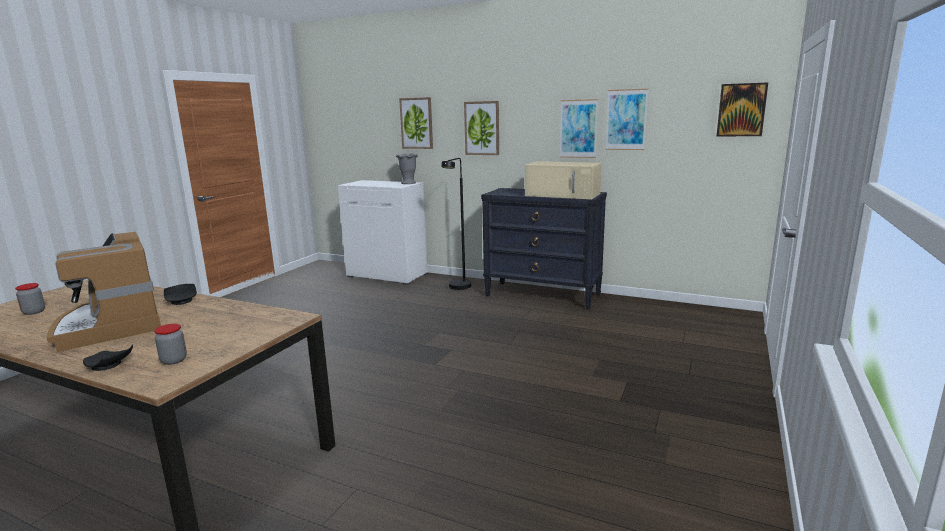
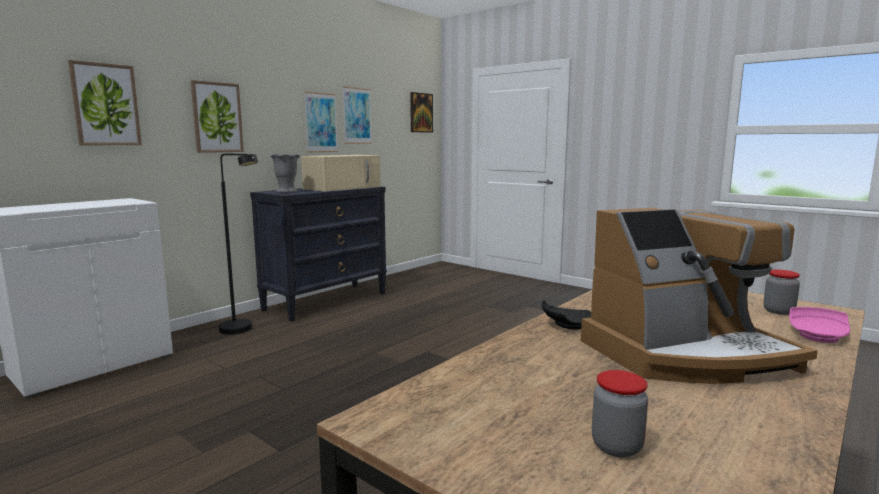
camera: 75 degrees left, 5 degrees down
black plate [83,344,133,371] -> pink plate [789,307,850,343]
grey vase [396,153,418,184] -> grey vase moved to [270,153,300,193]

